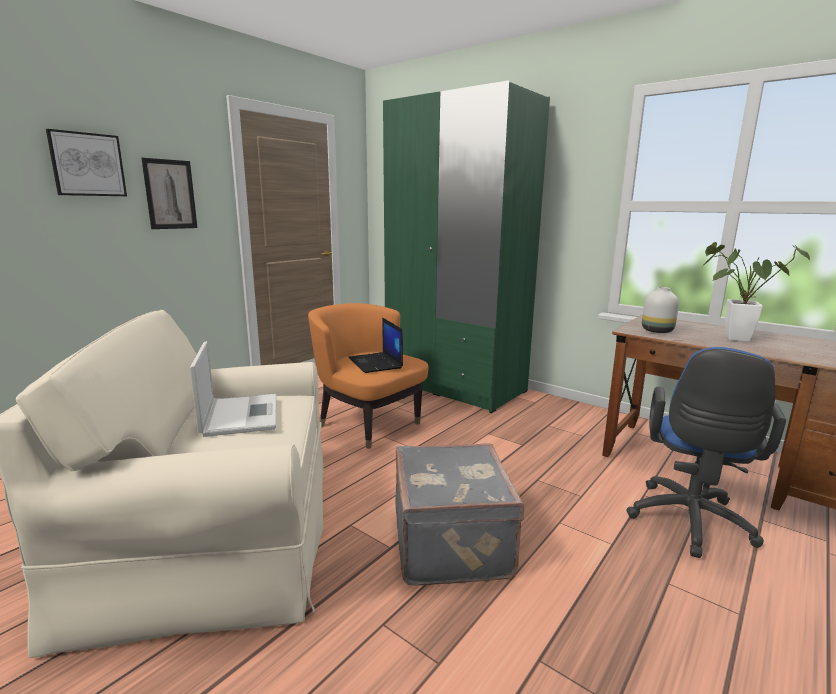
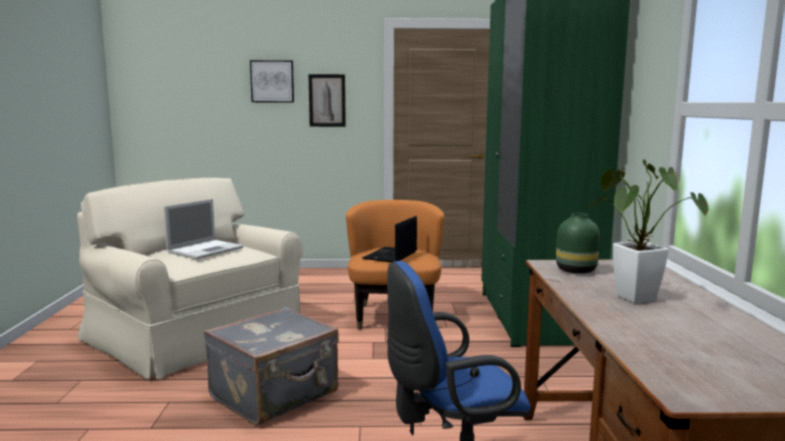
camera: 50 degrees right, 5 degrees down
white vase [642,287,679,333] -> green vase [556,213,600,274]

